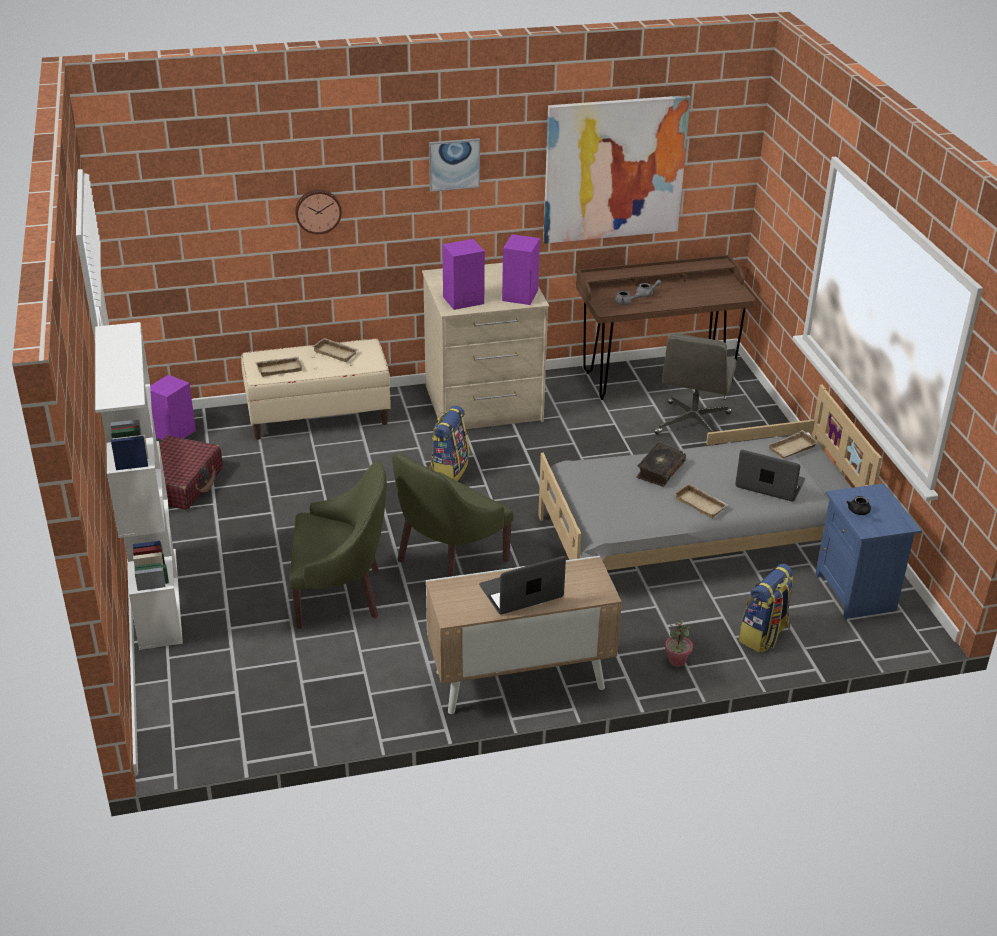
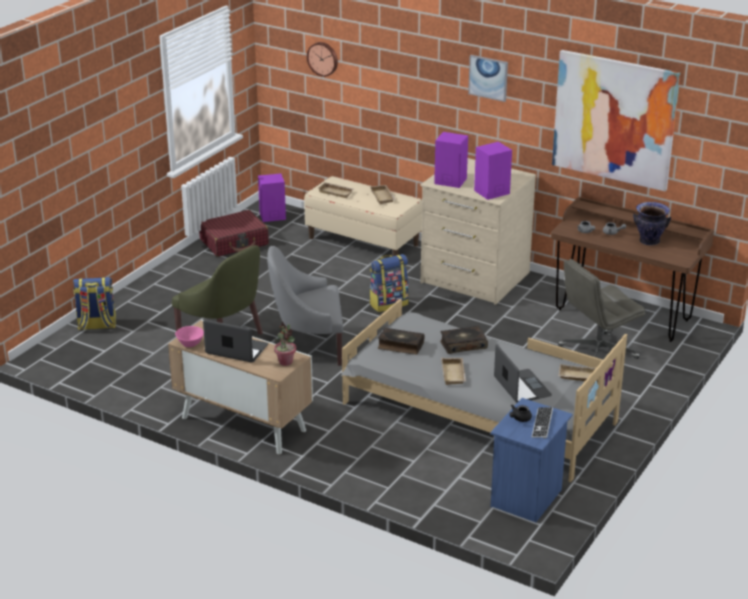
camera: 45 degrees right, 5 degrees down
white bookcase [95,322,183,650] -> none
wall clock [295,190,342,234] -> wall clock moved to [307,42,338,77]
green armchair [392,453,514,577] -> grey armchair [267,246,343,366]
potted plant [665,617,693,667] -> potted plant moved to [274,324,296,366]
backpack [739,564,795,653] -> backpack moved to [73,277,116,330]
none -> pink bowl [175,326,204,347]
none -> book [378,327,425,355]
none -> keyboard [532,407,553,438]
none -> vase [633,202,671,246]

